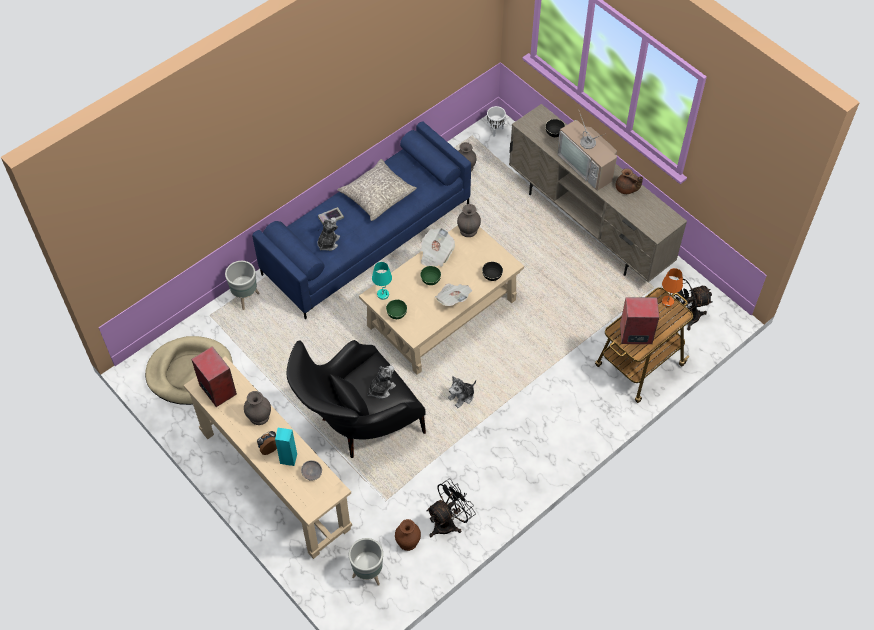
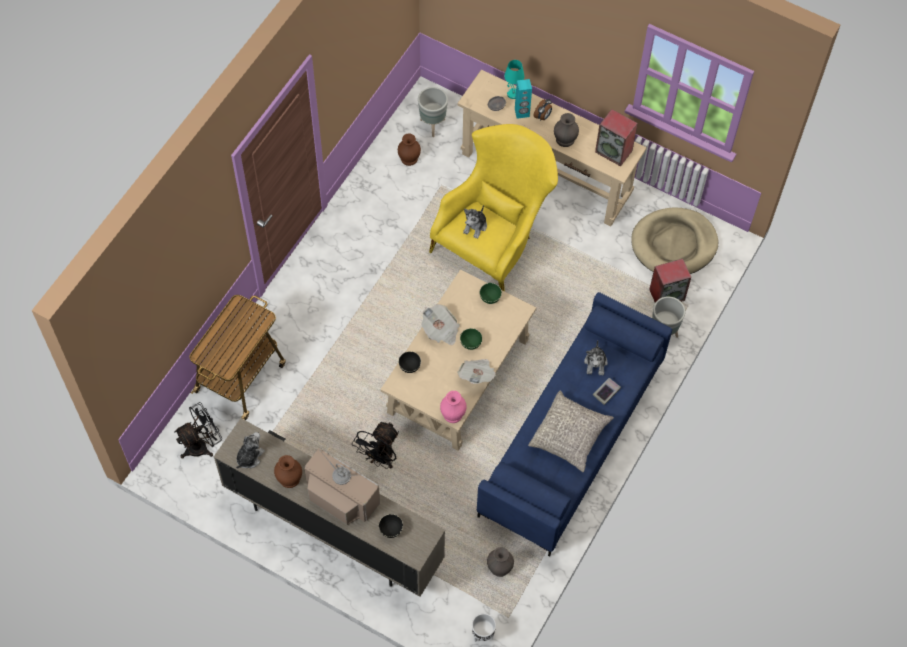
camera: 160 degrees right, 5 degrees up
black armchair [286,340,426,458] -> yellow armchair [429,124,558,292]
turquoise table lamp [372,262,392,300] -> turquoise table lamp moved to [504,60,524,99]
black fan [426,479,476,537] -> black fan moved to [352,422,399,469]
plush toy [448,376,476,408] -> plush toy moved to [236,432,265,469]
grey vase [457,204,481,237] -> pink vase [440,391,467,423]
brown teapot [616,168,643,194] -> brown vase [274,455,302,488]
speaker [620,297,659,344] -> speaker moved to [649,259,691,303]
orange table lamp [662,268,683,307] -> none

